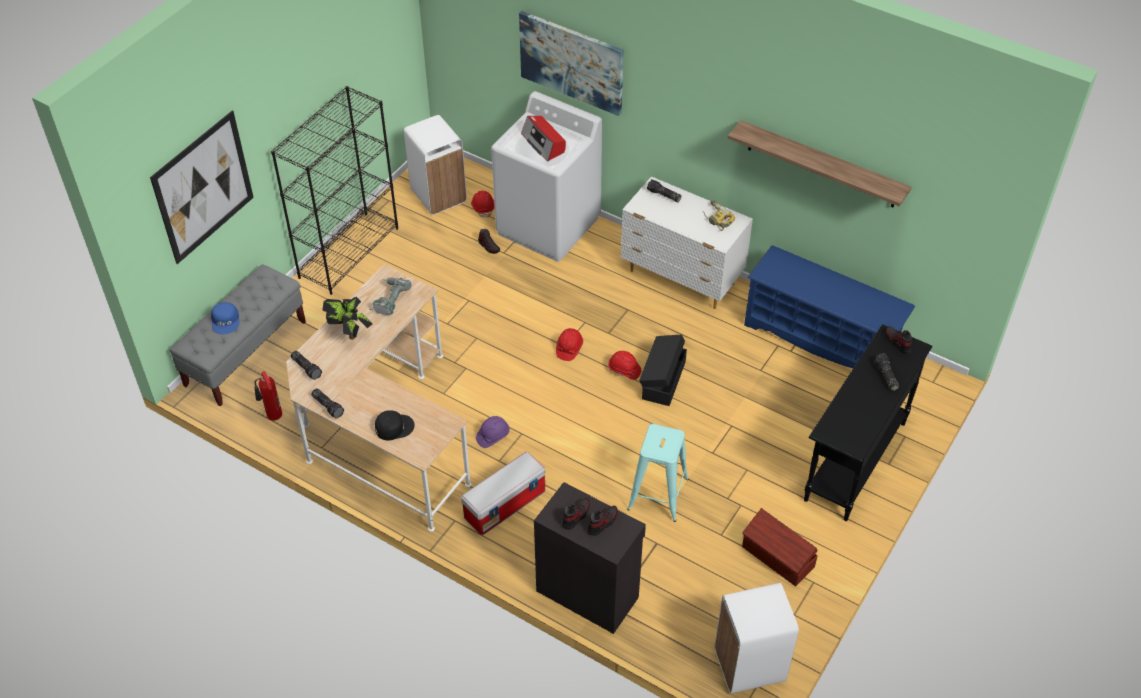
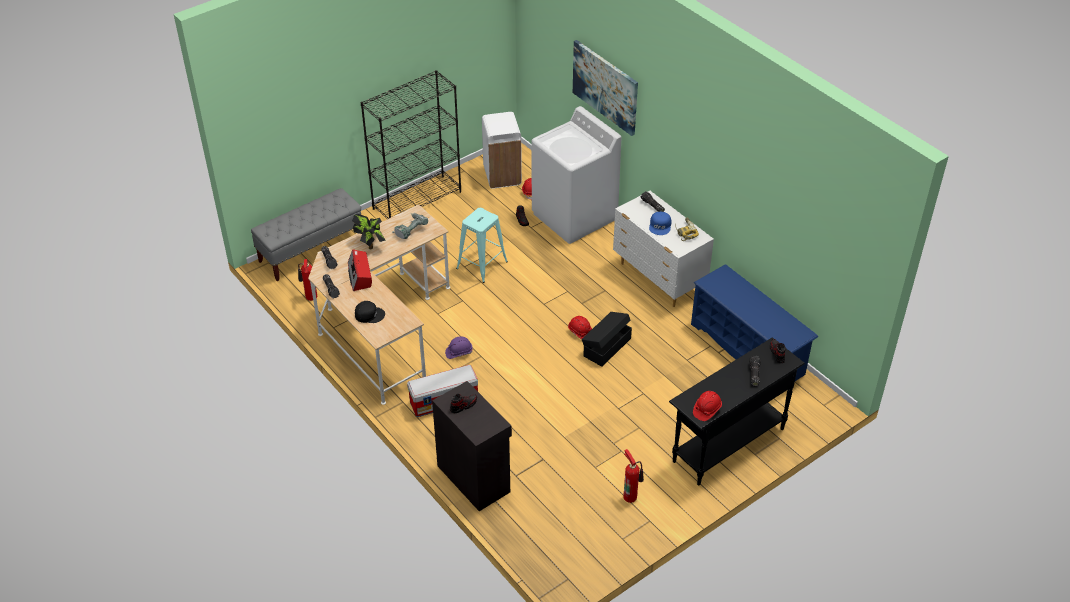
camera: 20 degrees right, 5 degrees down
picture [150,111,254,264] -> none
blue cap [211,302,239,334] -> blue cap moved to [649,212,671,235]
radio [521,116,566,161] -> radio moved to [348,249,372,291]
red hard hat [556,328,583,361] -> red hard hat moved to [693,391,722,421]
shoe [587,506,617,536] -> none
turquoise stool [627,424,689,522] -> turquoise stool moved to [456,208,508,283]
white trash can [715,583,799,694] -> none
shelf [728,120,911,207] -> none
brown storage box [742,508,818,586] -> fire extinguisher [623,449,644,503]

